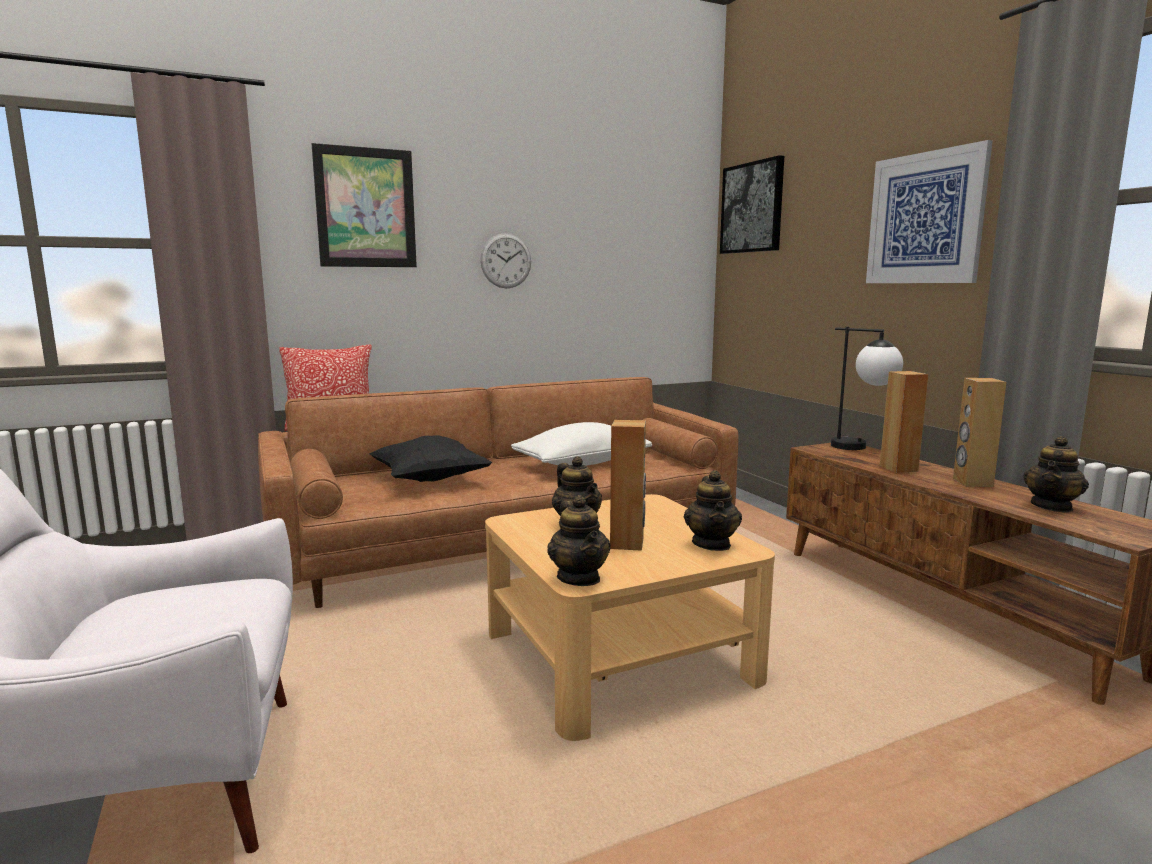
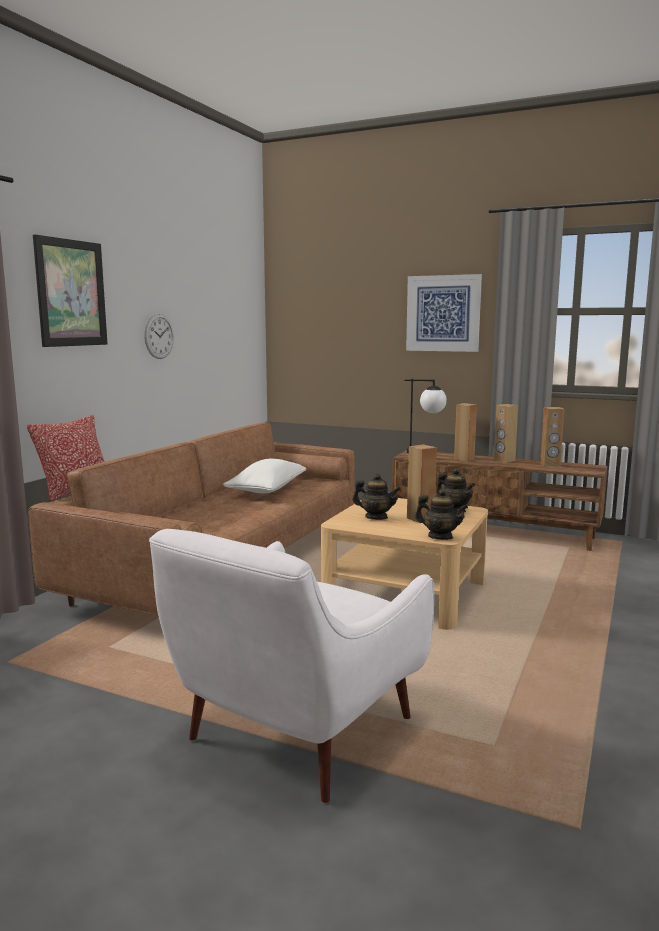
camera: 40 degrees left, 0 degrees up
black pillow [370,435,492,482] -> none
picture [720,155,784,254] -> none
teapot [1023,436,1089,513] -> brown speaker [540,407,564,467]

